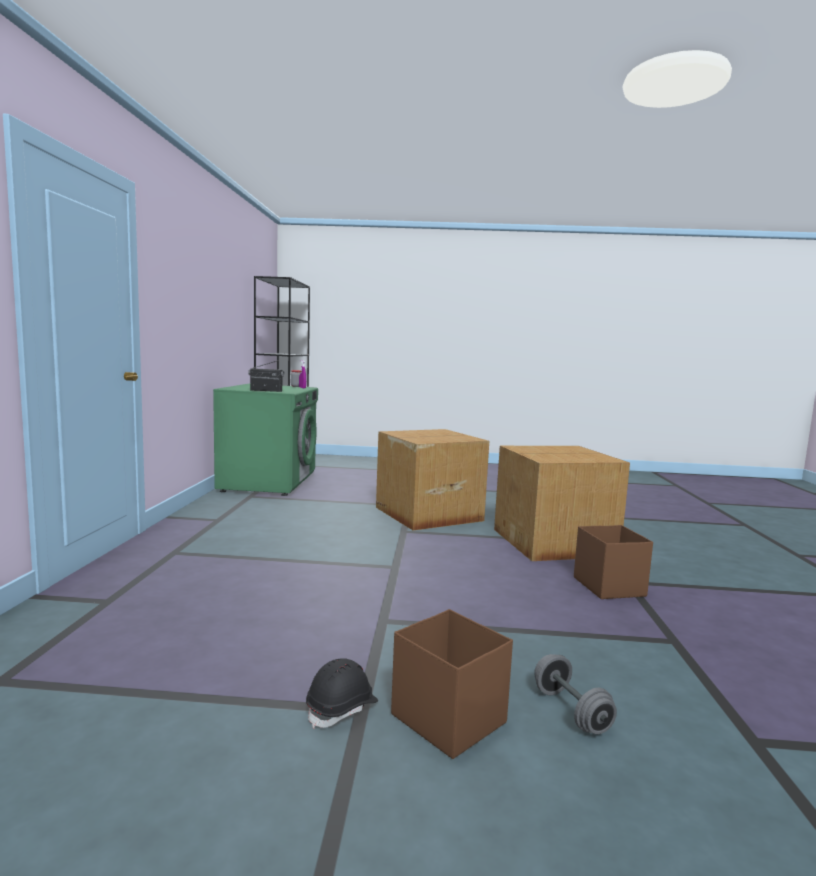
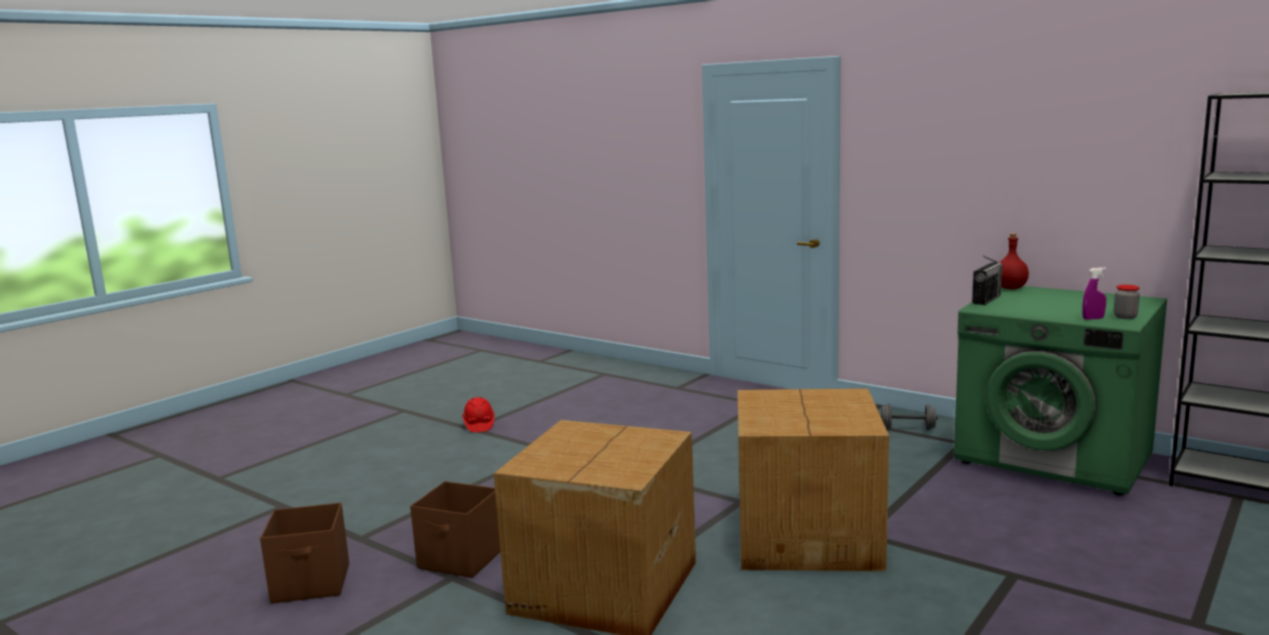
camera: 125 degrees right, 5 degrees up
black hard hat [306,658,378,728] -> red hard hat [462,397,494,432]
brown storage box [391,609,513,759] -> brown storage box moved to [260,503,349,604]
grey dumbbell [534,654,617,734] -> grey dumbbell moved to [880,404,938,431]
none -> red bottle [999,233,1029,289]

